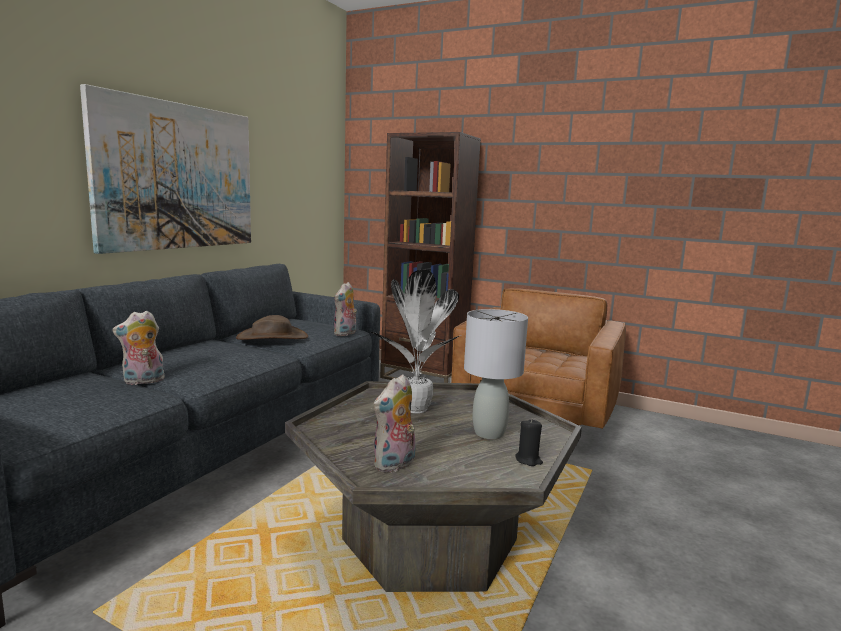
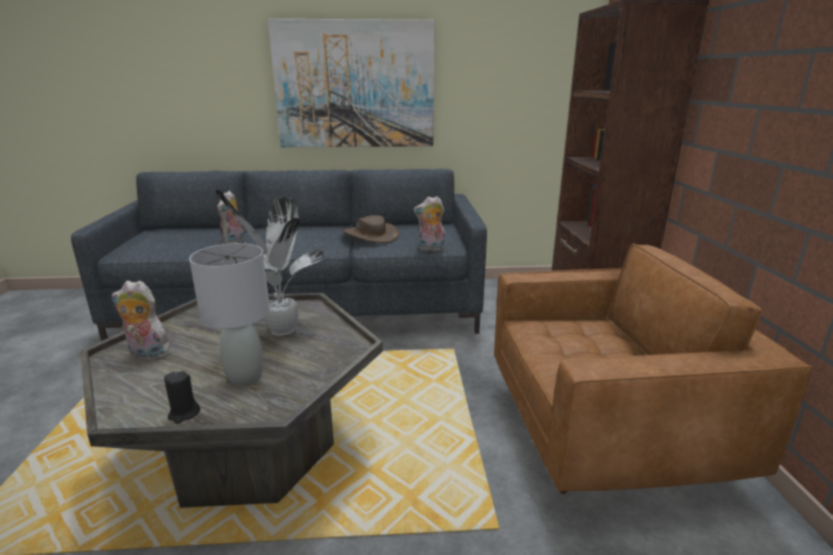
camera: 60 degrees right, 10 degrees up
plush toy [112,311,165,385] -> plush toy turned 105 degrees counterclockwise [217,191,244,244]

